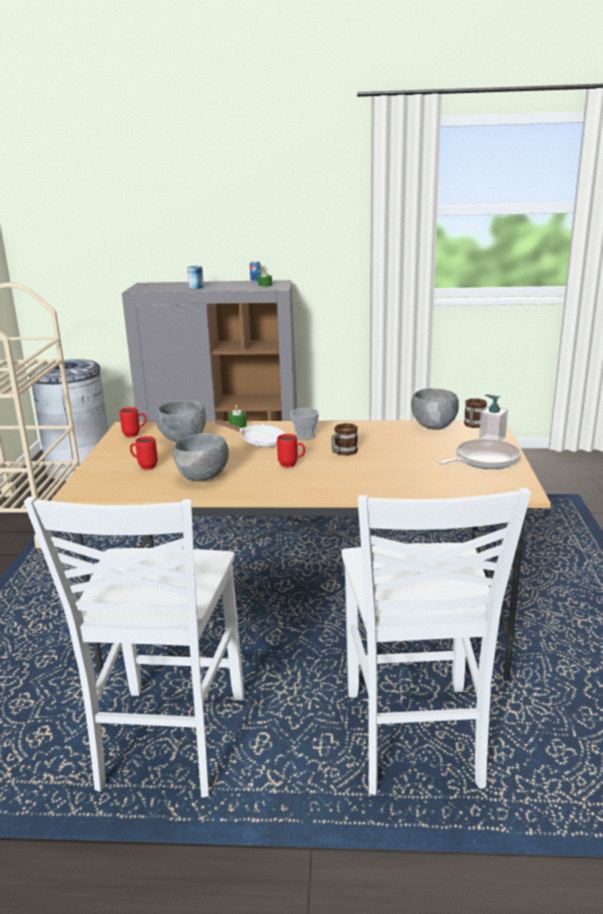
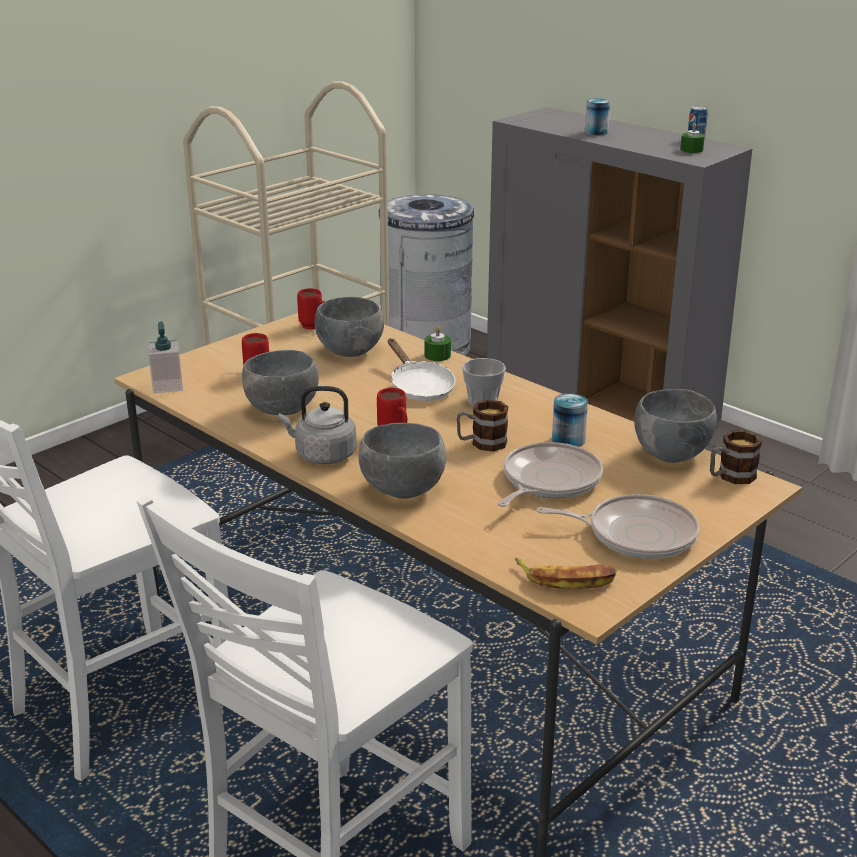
camera: 40 degrees right, 5 degrees up
soap dispenser [479,394,508,441] -> soap dispenser moved to [148,321,183,393]
none -> grey kettle [279,386,356,464]
none -> grey bowl [358,423,447,498]
none -> frying pan [498,442,603,507]
none -> banana [515,557,617,589]
none -> can [552,393,588,447]

